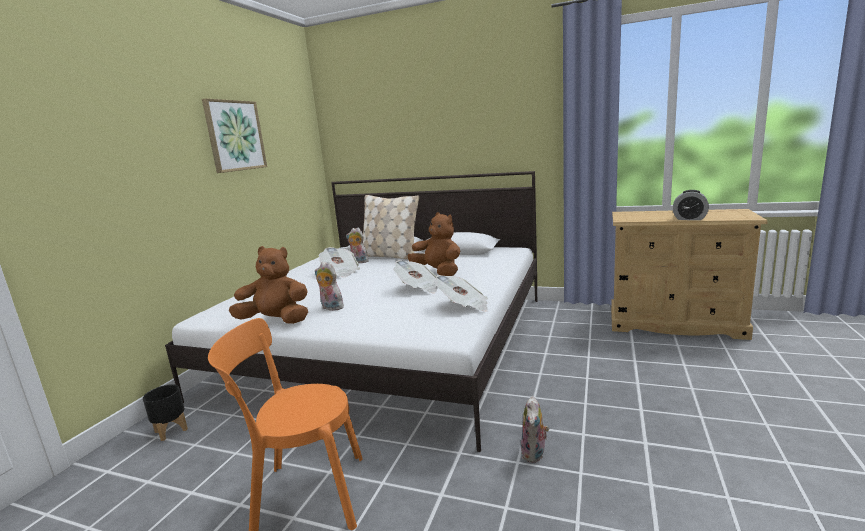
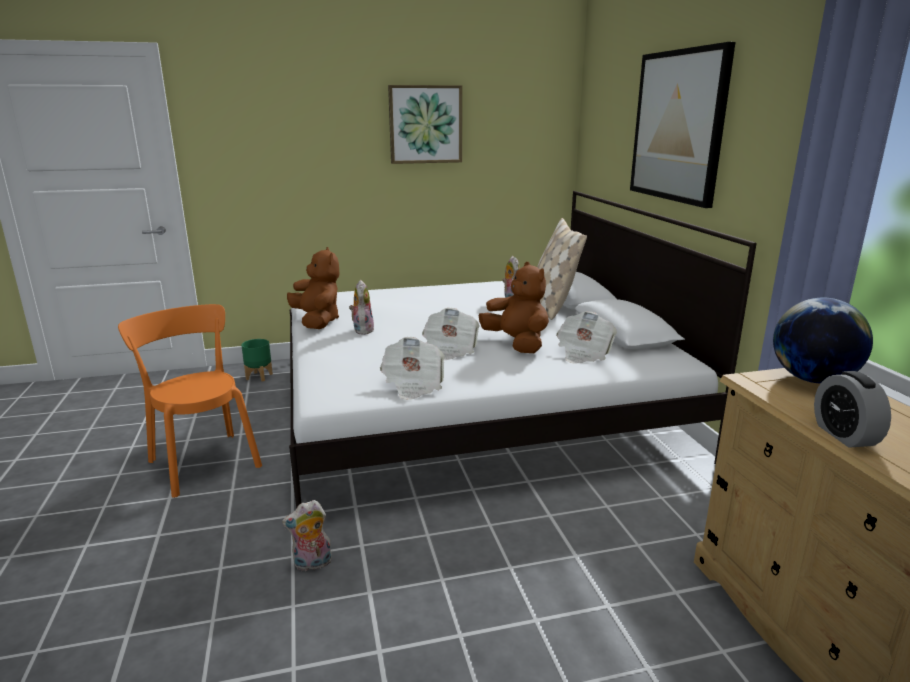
camera: 55 degrees right, 5 degrees up
black planter [143,384,188,441] -> green planter [241,339,273,382]
newspaper [318,247,360,277] -> newspaper moved to [556,311,617,364]
brown plush toy [407,212,460,276] -> brown plush toy turned 45 degrees counterclockwise [479,262,549,353]
none -> picture [630,42,736,208]
none -> globe [773,298,873,384]

